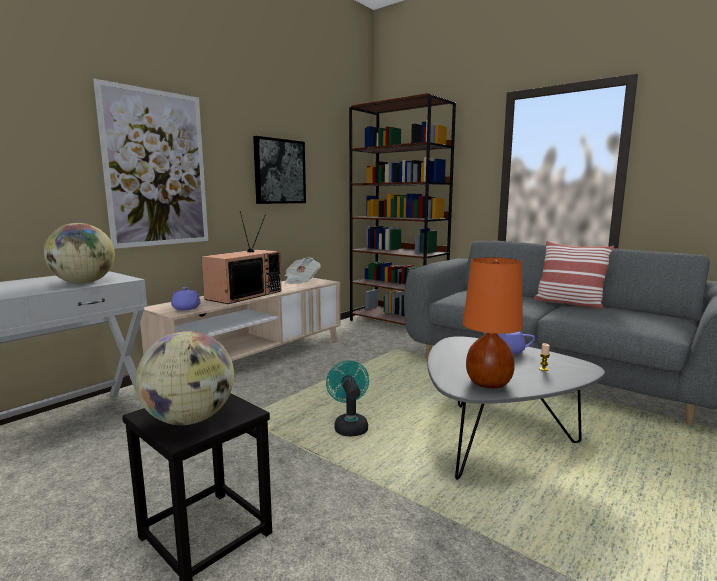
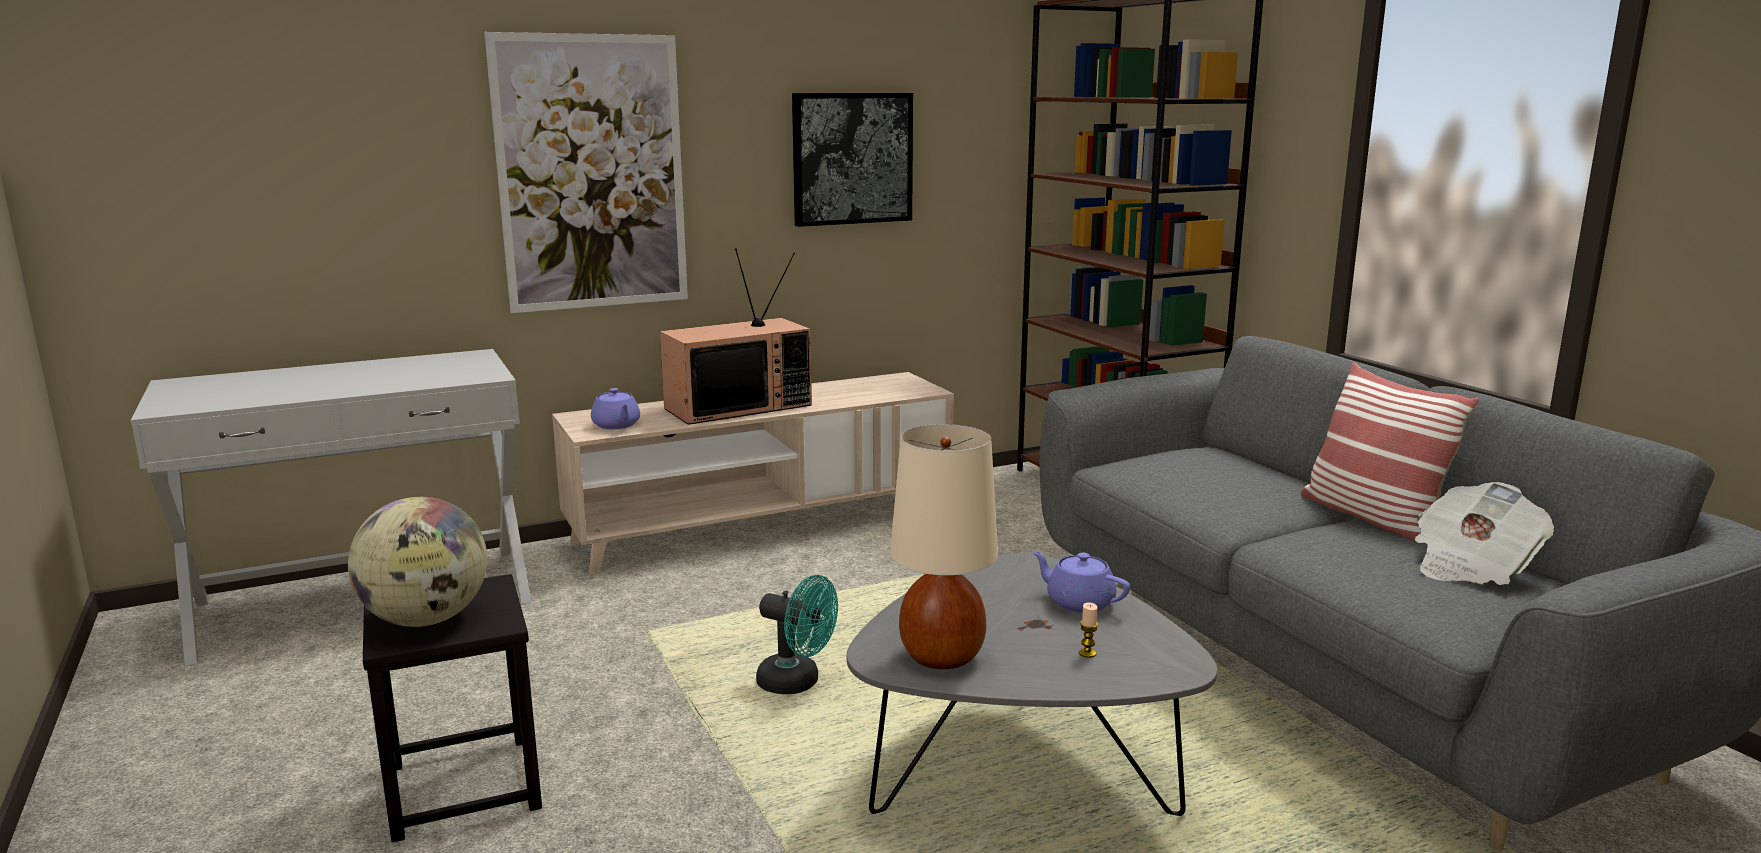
camera: 25 degrees right, 5 degrees up
globe [44,223,115,284] -> none
newspaper [284,257,321,284] -> newspaper moved to [1415,482,1554,585]
turquoise fan [326,361,369,436] -> turquoise fan turned 105 degrees clockwise [756,575,838,694]
orange table lamp [463,257,523,388] -> beige table lamp [890,424,998,669]

